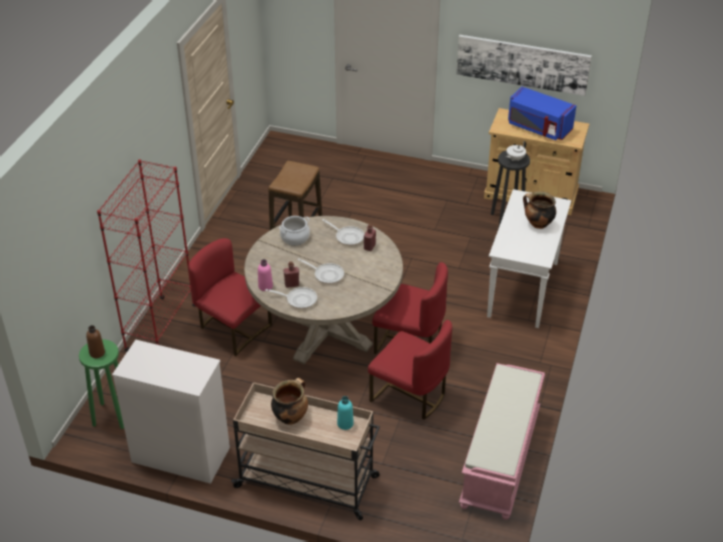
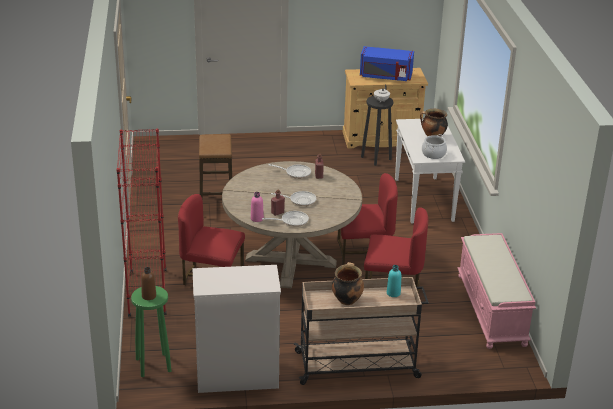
camera: 25 degrees left, 10 degrees down
cooking pot [279,216,310,246] -> cooking pot moved to [422,134,447,159]
picture [456,35,592,96] -> none

